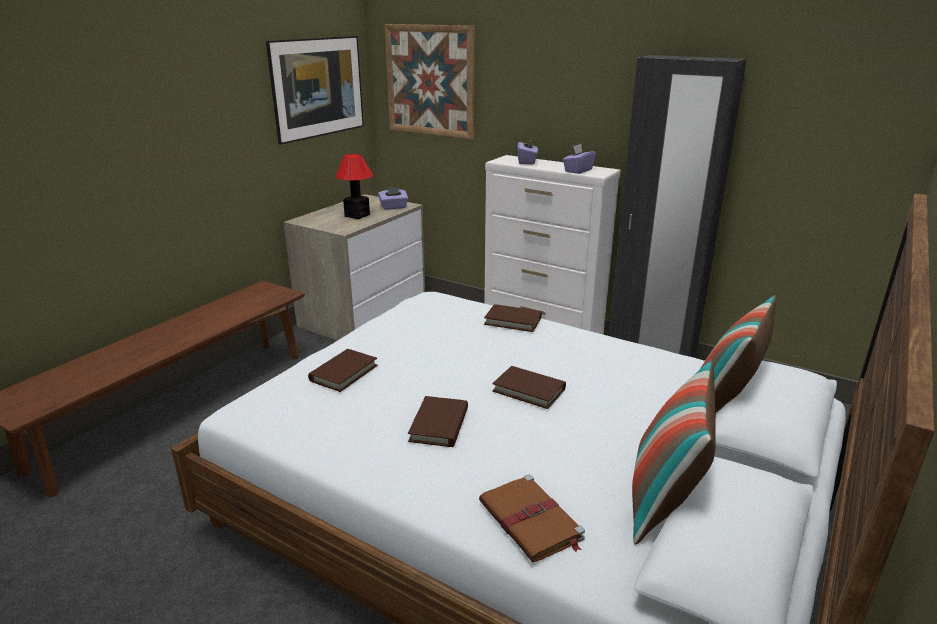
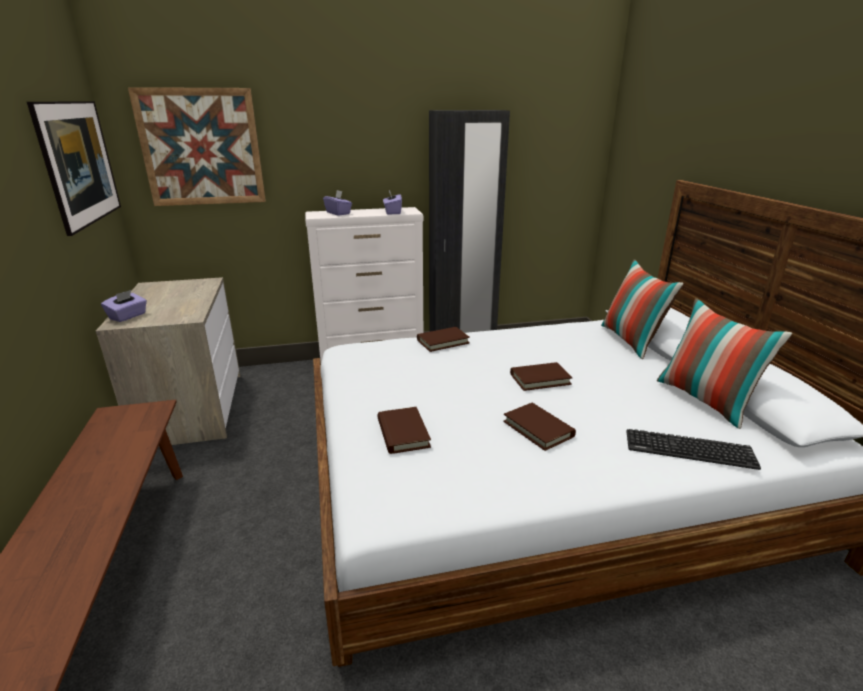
camera: 45 degrees left, 0 degrees up
table lamp [335,154,373,219] -> none
purple tissue box [378,187,408,210] -> purple tissue box moved to [101,290,147,322]
brown book [479,475,585,562] -> keyboard [626,429,761,470]

